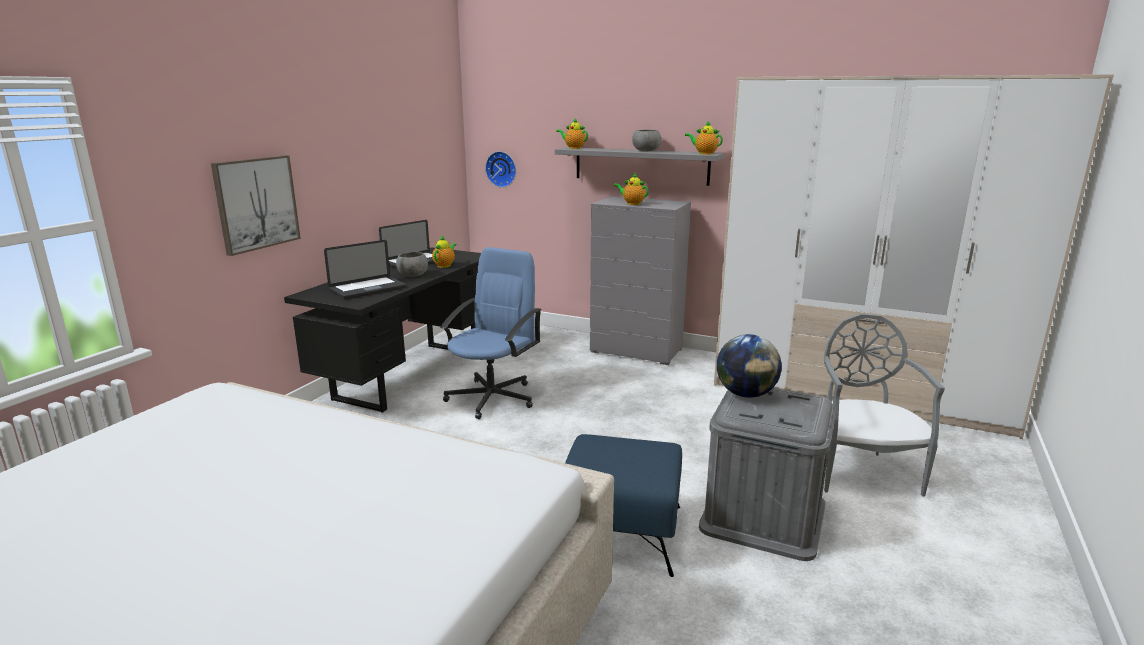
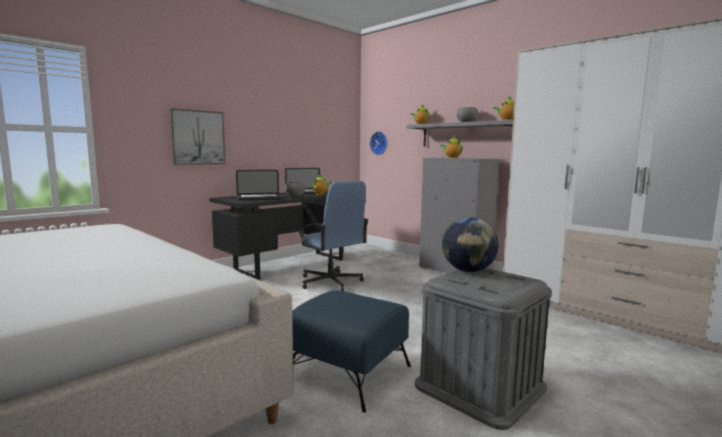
camera: 20 degrees right, 10 degrees down
blue office chair [440,247,542,419] -> blue office chair turned 90 degrees clockwise [297,181,368,291]
grey chair [824,313,945,497] -> none

